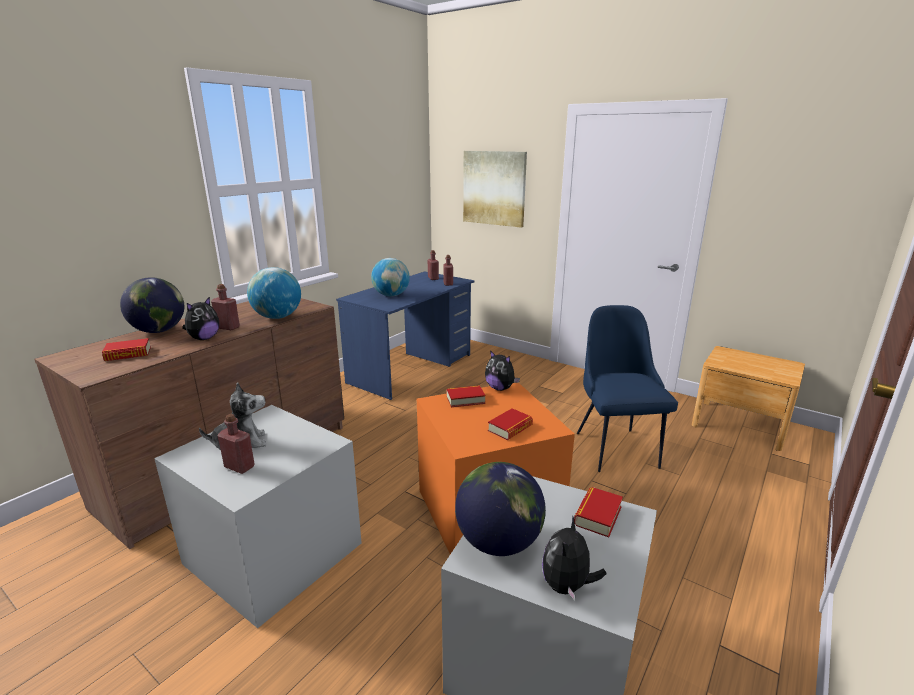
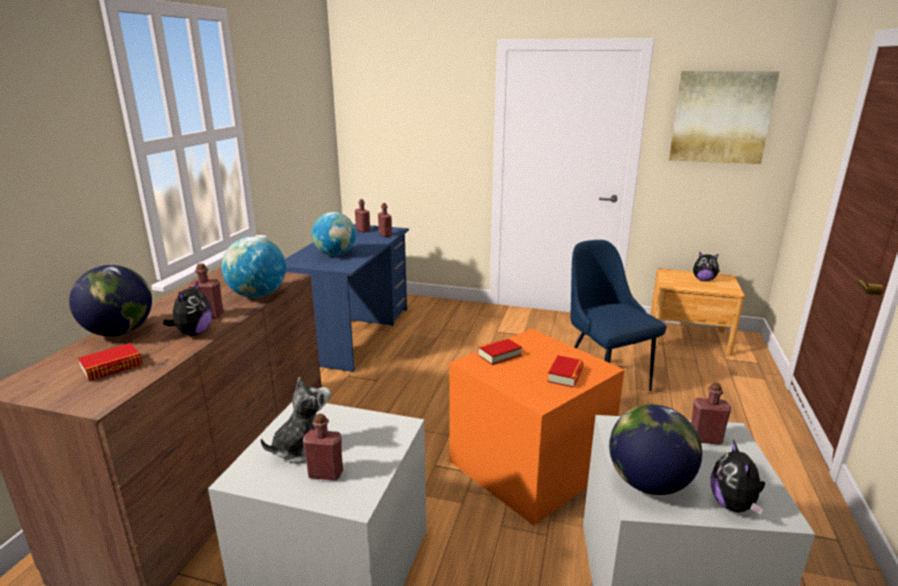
camera: 20 degrees left, 0 degrees up
picture [463,151,527,228] -> picture moved to [669,71,780,164]
plush toy [485,350,520,391] -> plush toy moved to [693,252,720,281]
book [574,487,623,537] -> red bottle [691,382,731,445]

